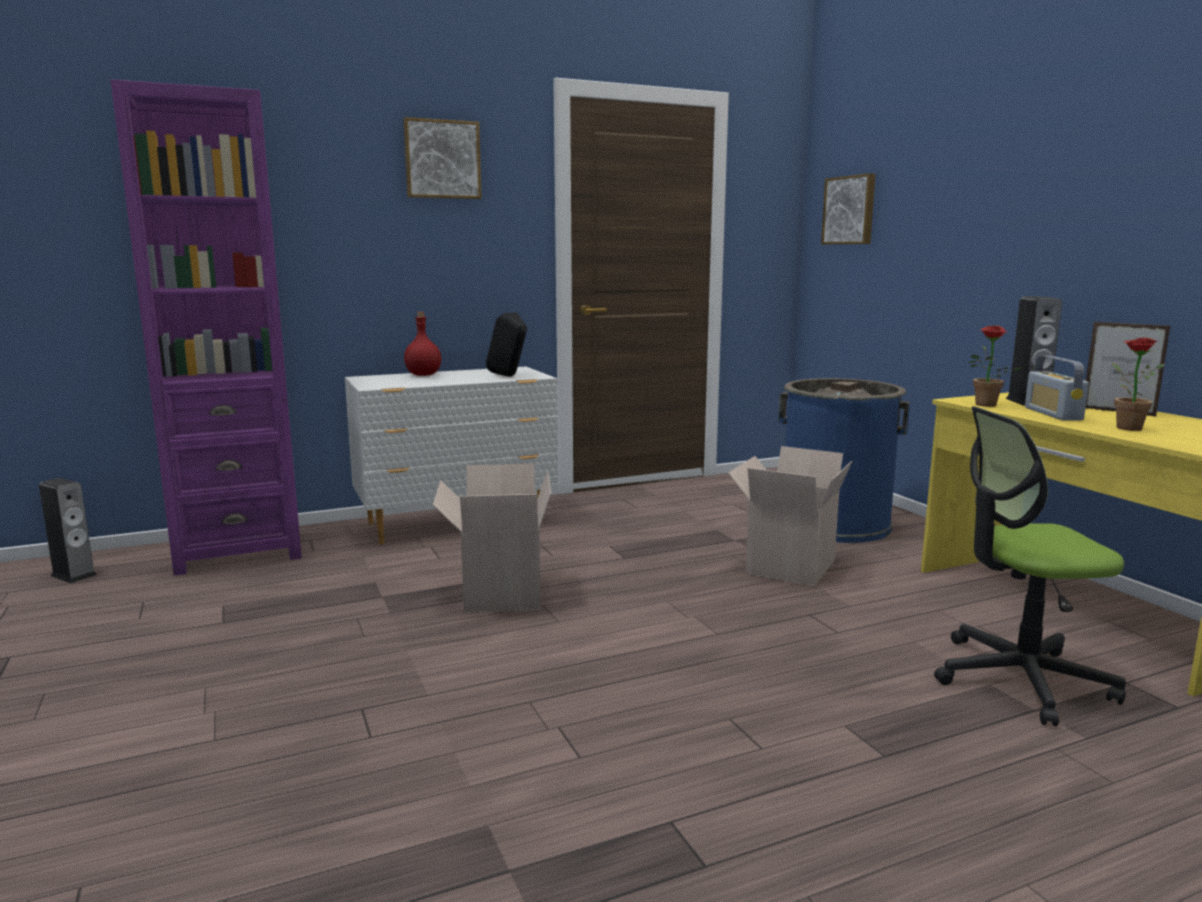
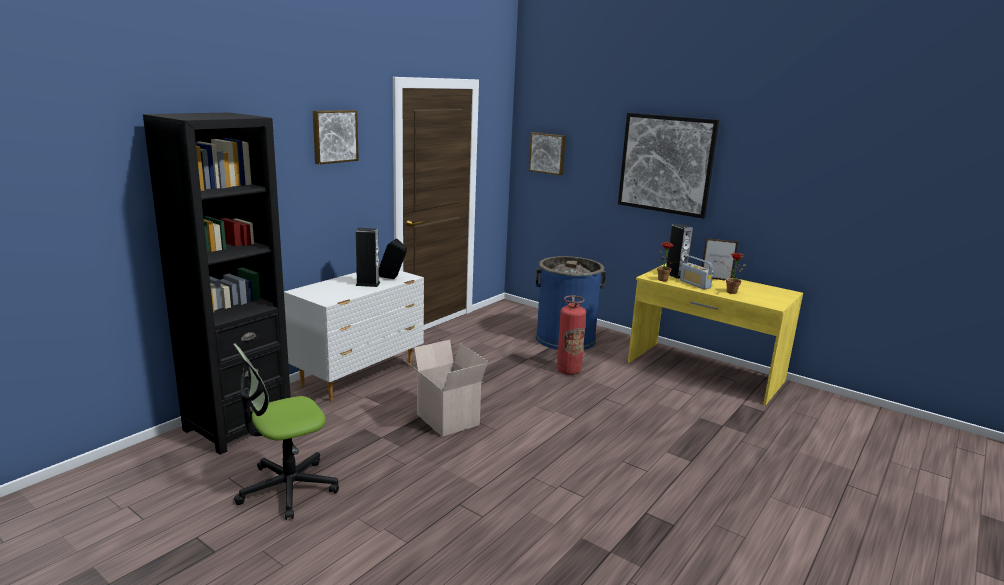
camera: 30 degrees left, 5 degrees up
speaker [39,478,97,583] -> speaker moved to [355,228,381,287]
purple bookcase [110,79,302,576] -> black bookcase [143,112,291,455]
red bottle [404,312,441,376] -> none
cardboard box [728,446,852,587] -> fire extinguisher [557,295,586,375]
office chair [934,406,1126,726] -> office chair moved to [233,343,339,520]
none -> picture [618,113,719,219]

